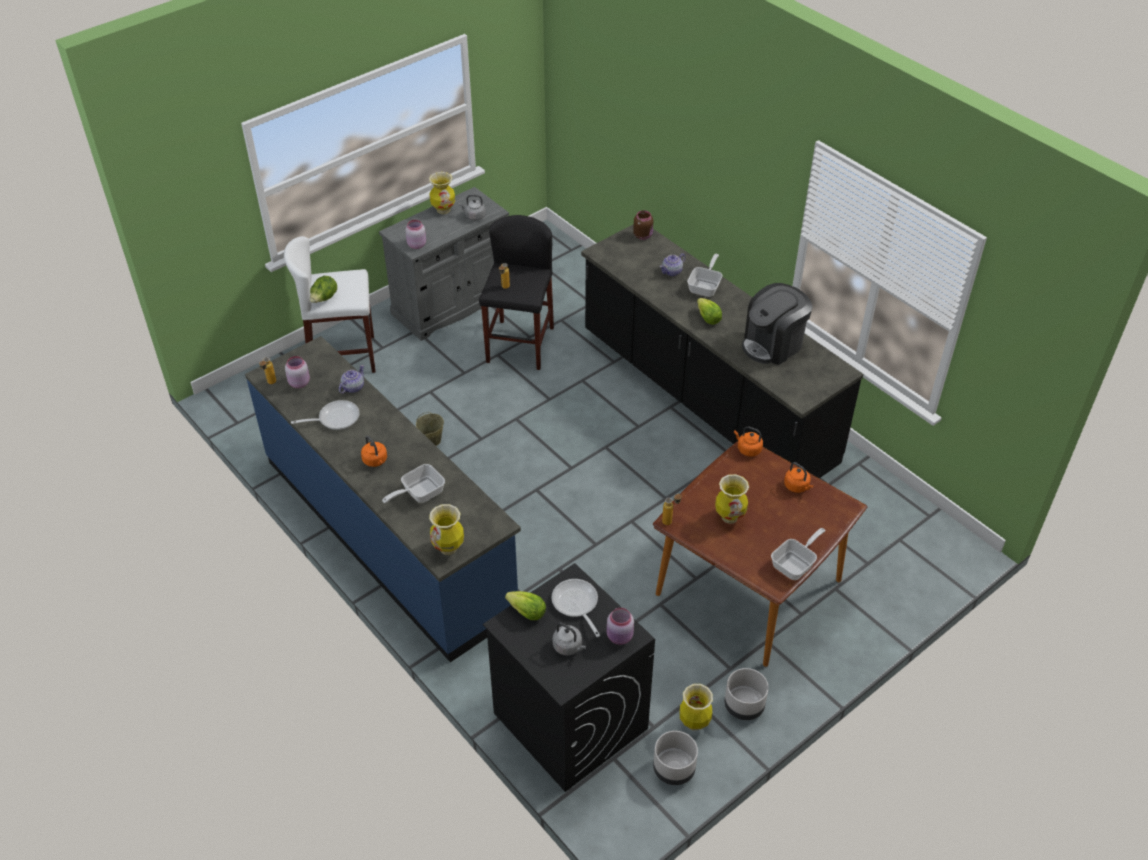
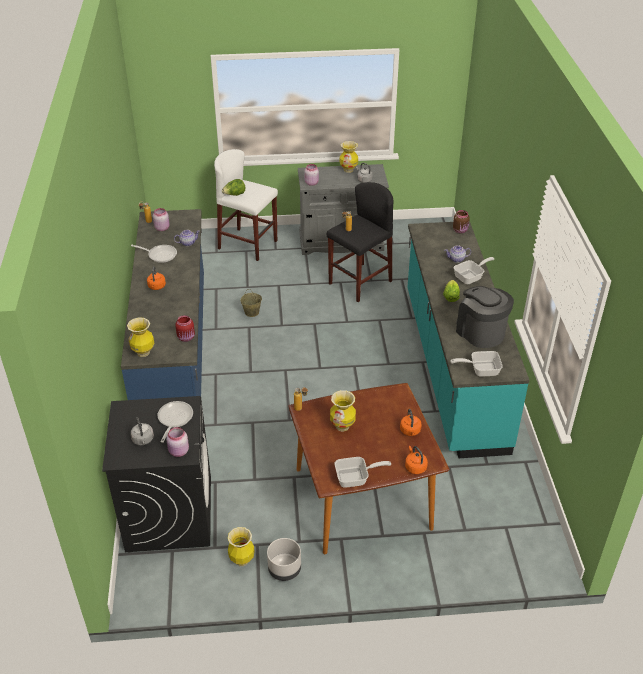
camera: 35 degrees right, 5 degrees down
frying pan [382,464,445,503] -> frying pan moved to [451,351,503,377]
lettuce [505,591,546,620] -> none
black counter [581,224,863,478] -> turquoise counter [407,221,529,458]
grey planter [653,731,698,785] -> none
orange kettle [734,426,763,457] -> orange kettle moved to [405,446,428,474]
coffee machine [742,283,813,365] -> coffee machine turned 60 degrees clockwise [456,286,514,348]
none -> red jar [175,315,195,342]

